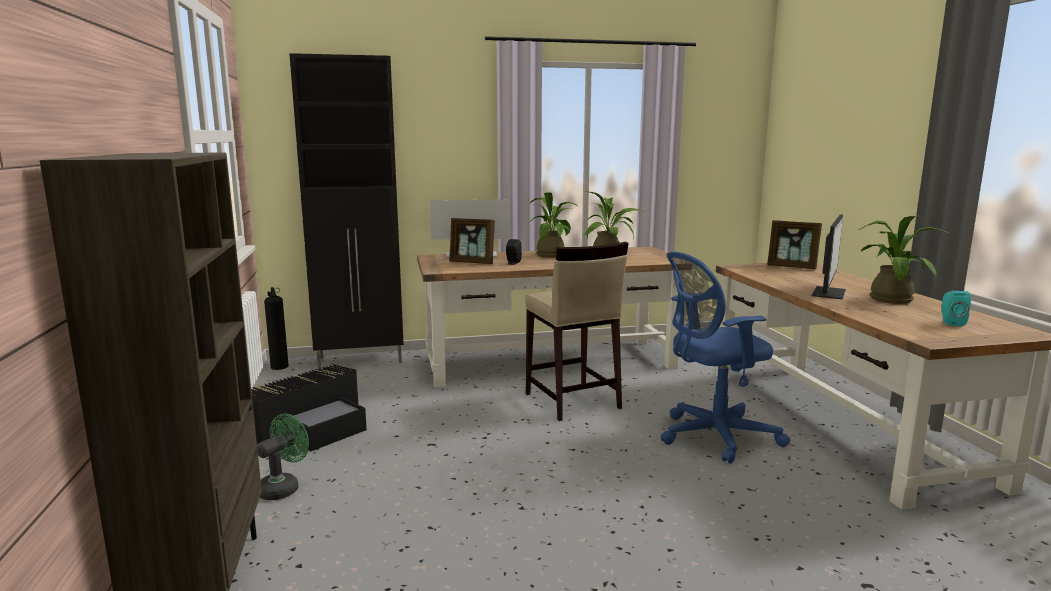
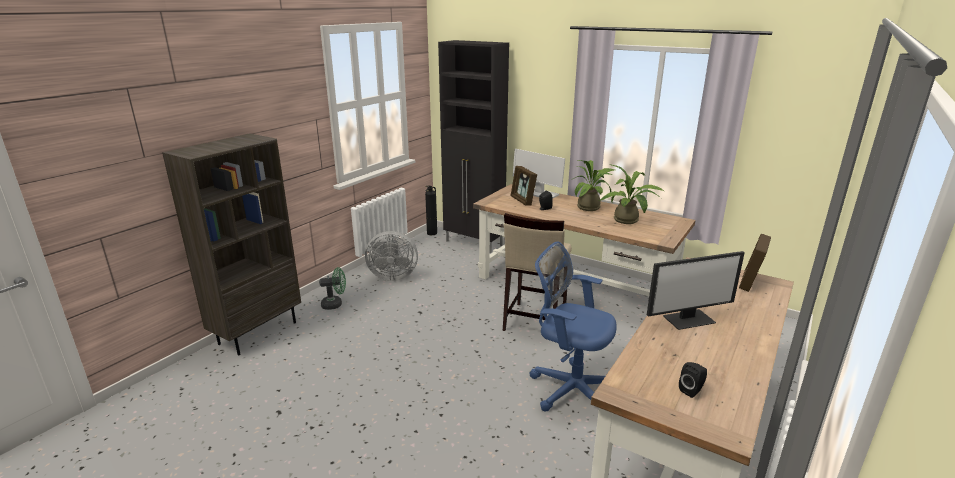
camera: 45 degrees right, 10 degrees up
black storage box [251,364,367,452] -> grey fan [365,231,418,281]
picture frame [767,220,822,269] -> picture frame turned 45 degrees clockwise [739,234,771,292]
potted plant [859,216,949,304] -> none
turquoise speaker [942,291,971,326] -> black speaker [679,362,707,398]

